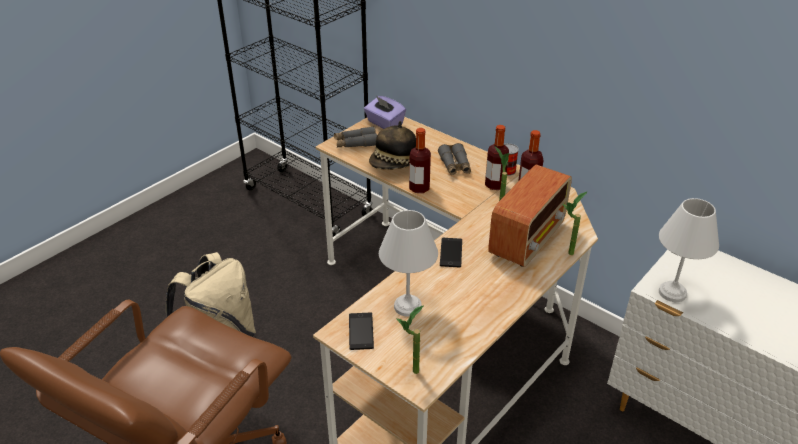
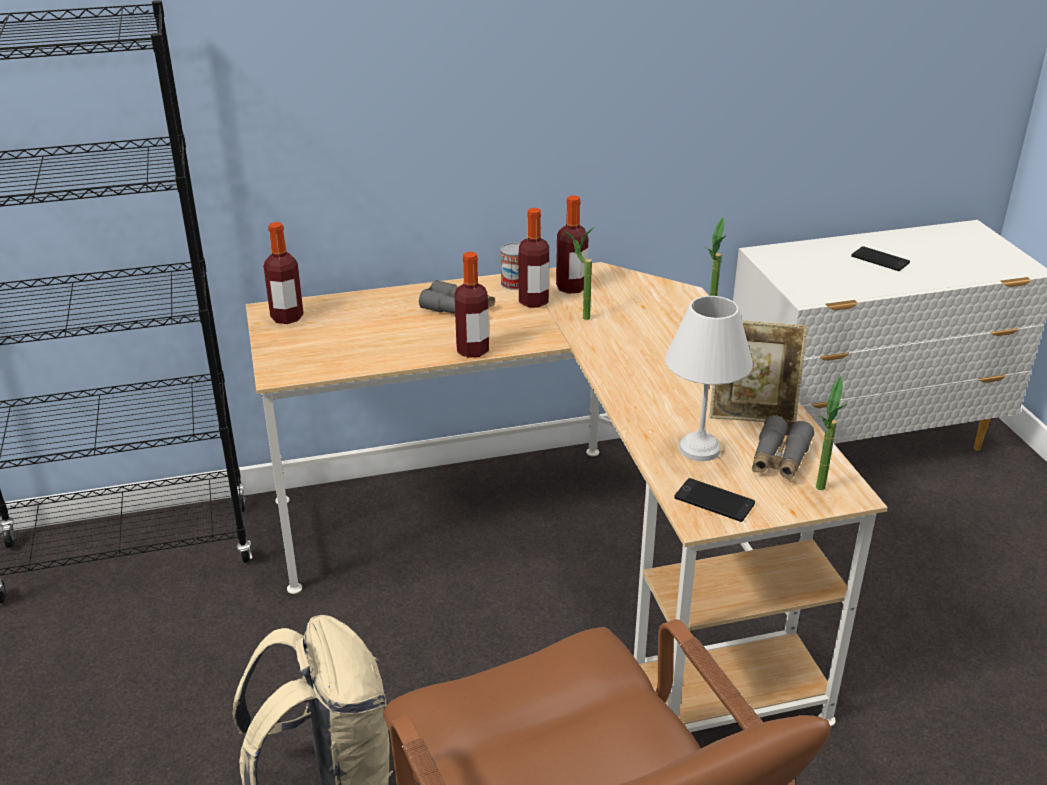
camera: 55 degrees left, 5 degrees down
grey binoculars [334,126,377,148] -> grey binoculars moved to [752,415,815,480]
purple tissue box [364,96,406,129] -> bottle [264,222,304,324]
hat [369,121,416,170] -> none
phone [440,238,462,267] -> phone moved to [851,246,910,271]
radio [488,164,572,267] -> none
white table lamp [659,198,719,302] -> none
none -> picture frame [710,321,808,422]

